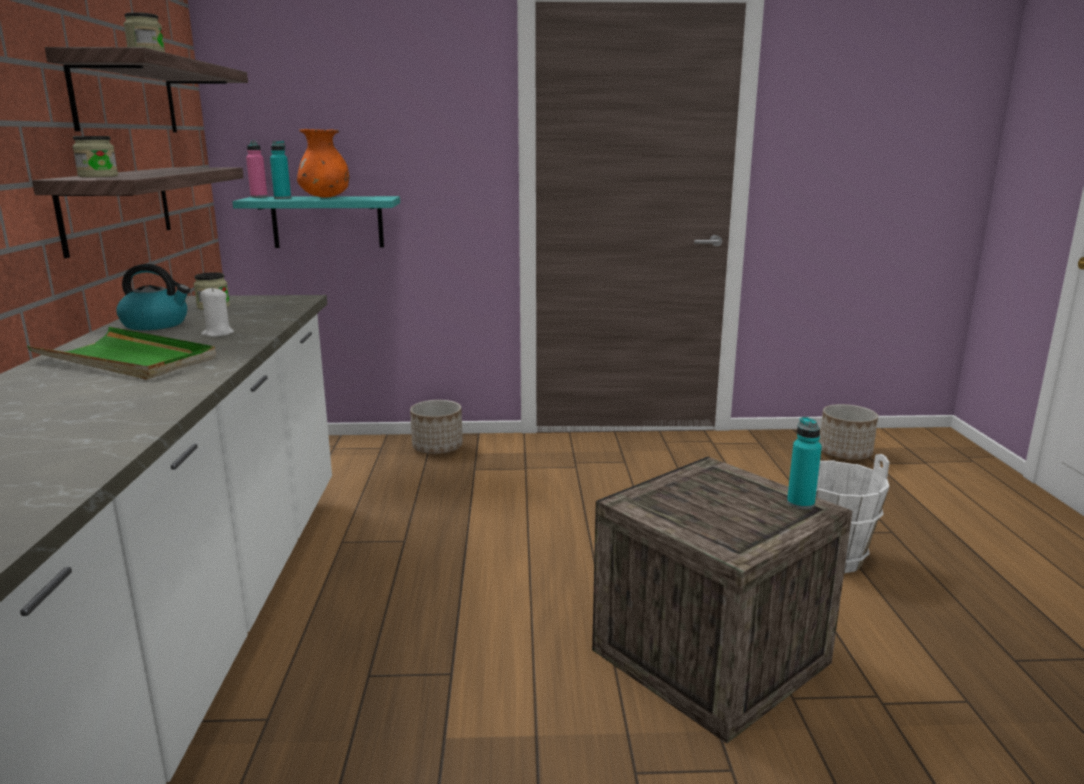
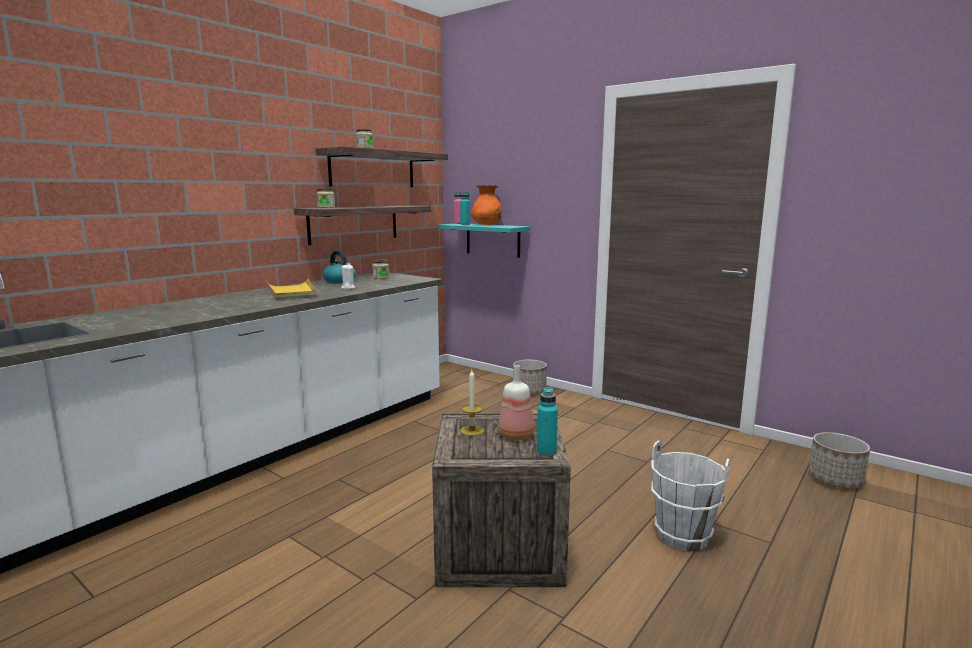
camera: 40 degrees right, 5 degrees down
green tray [27,327,216,380] -> yellow tray [266,279,317,300]
none -> candle [460,370,484,436]
none -> bottle [498,365,534,440]

